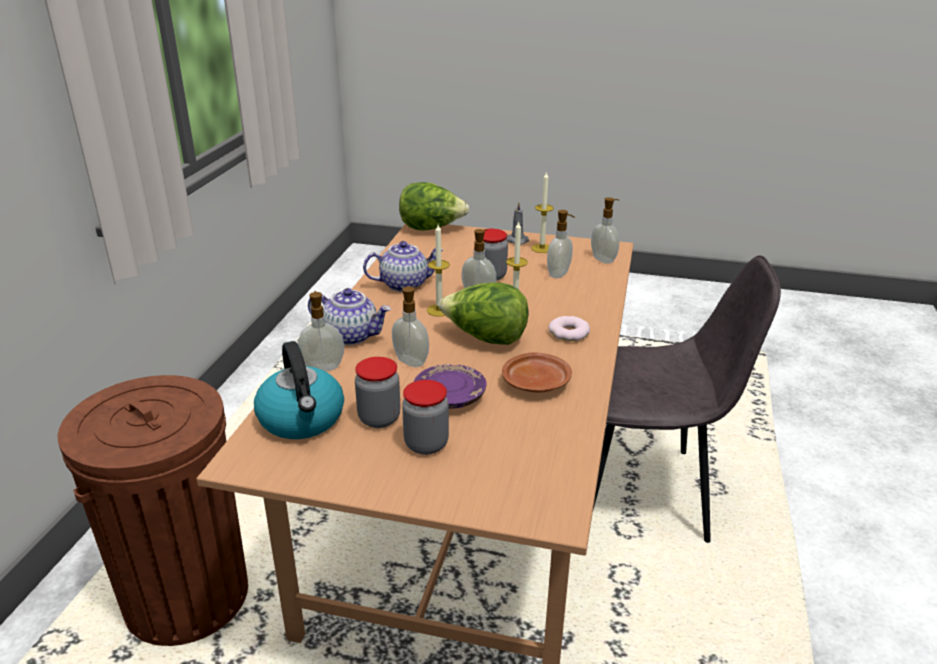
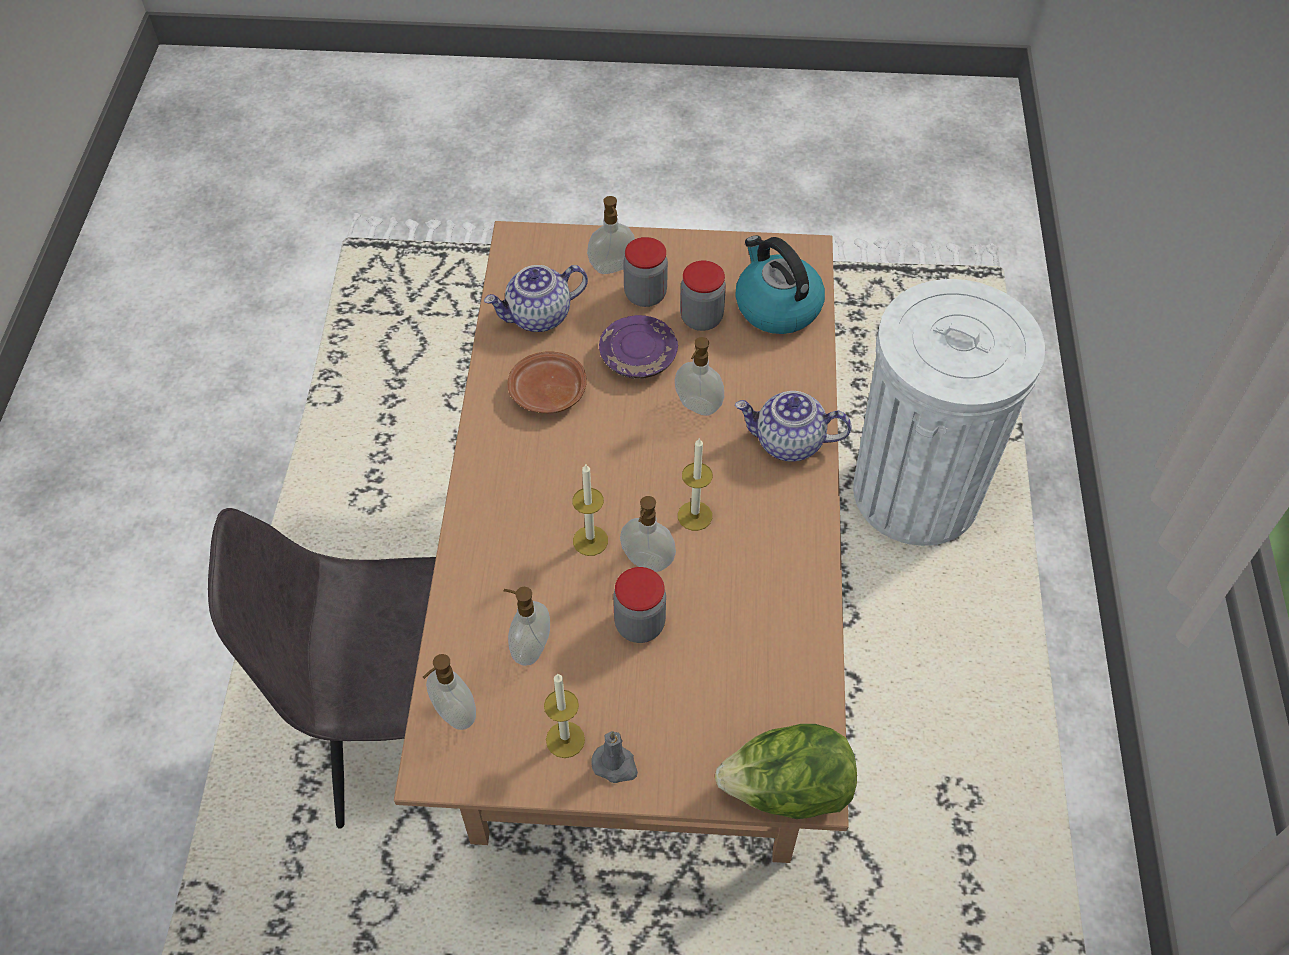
camera: 170 degrees right, 25 degrees up
brown trash can [57,375,248,646] -> white trash can [853,279,1045,546]
soap dispenser [297,291,344,371] -> soap dispenser moved to [587,196,635,274]
teapot [363,241,443,292] -> teapot moved to [484,265,588,332]
lettuce [439,282,529,345] -> none
donut [548,316,590,341] -> none

